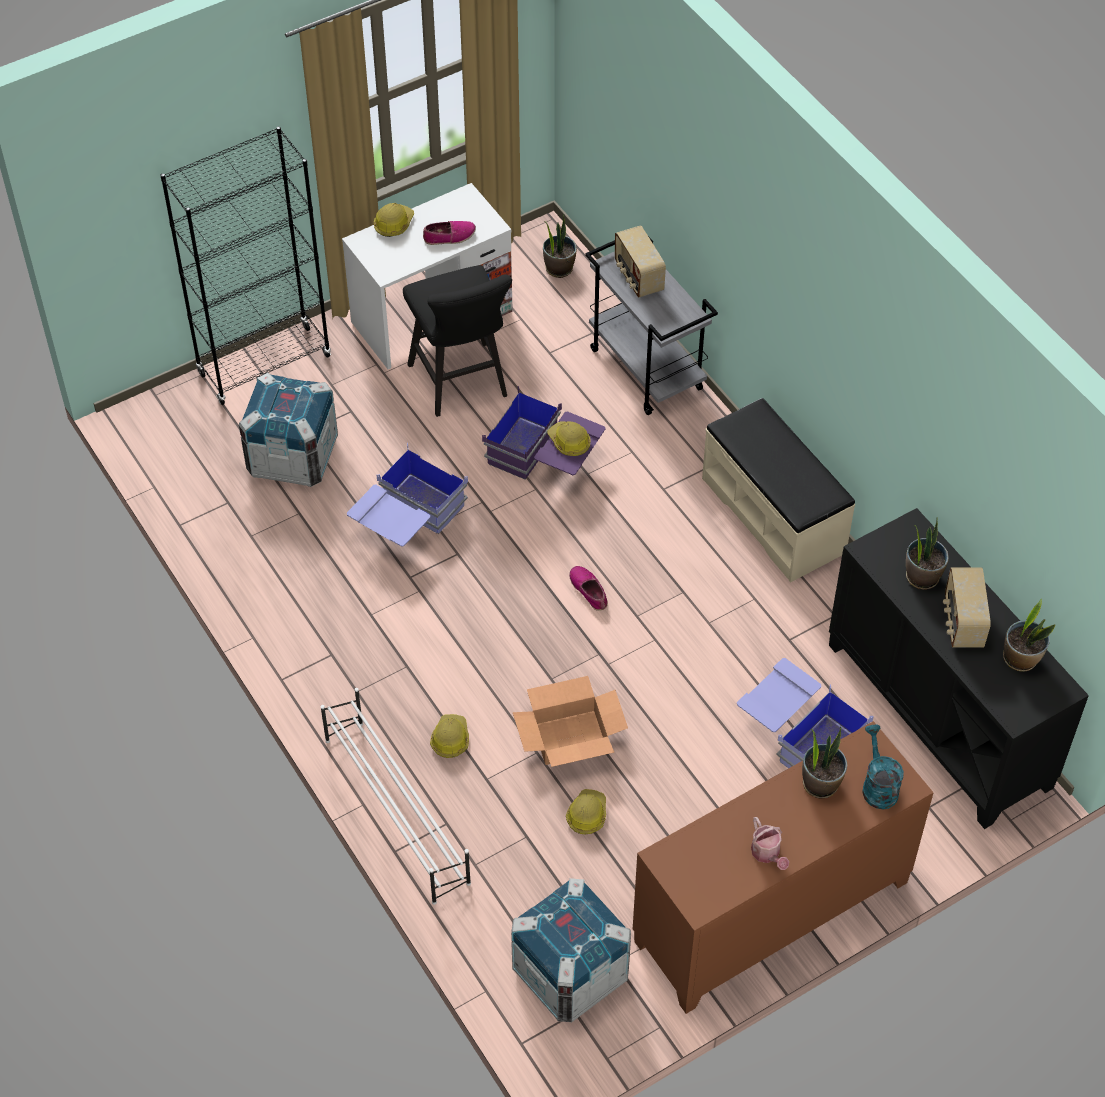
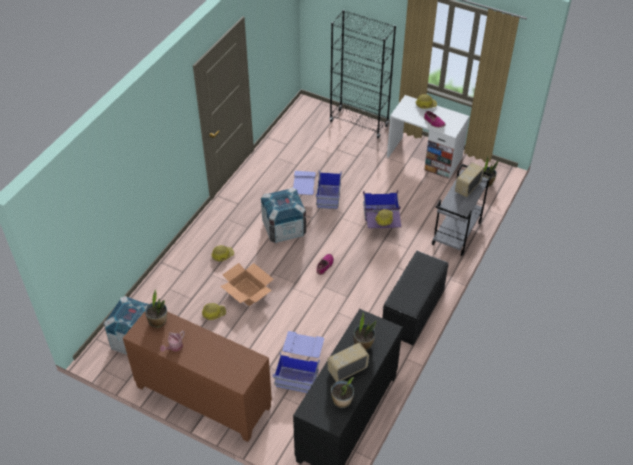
camera: 60 degrees right, 5 degrees down
crate [239,373,338,487] -> crate moved to [261,187,306,243]
white shoe rack [321,688,471,905] -> none
black stool [403,265,512,417] -> none
beige bench [702,398,855,582] -> black bench [382,251,449,345]
potted plant [802,727,847,798] -> potted plant moved to [145,289,167,328]
turquoise watering can [862,724,904,809] -> none

